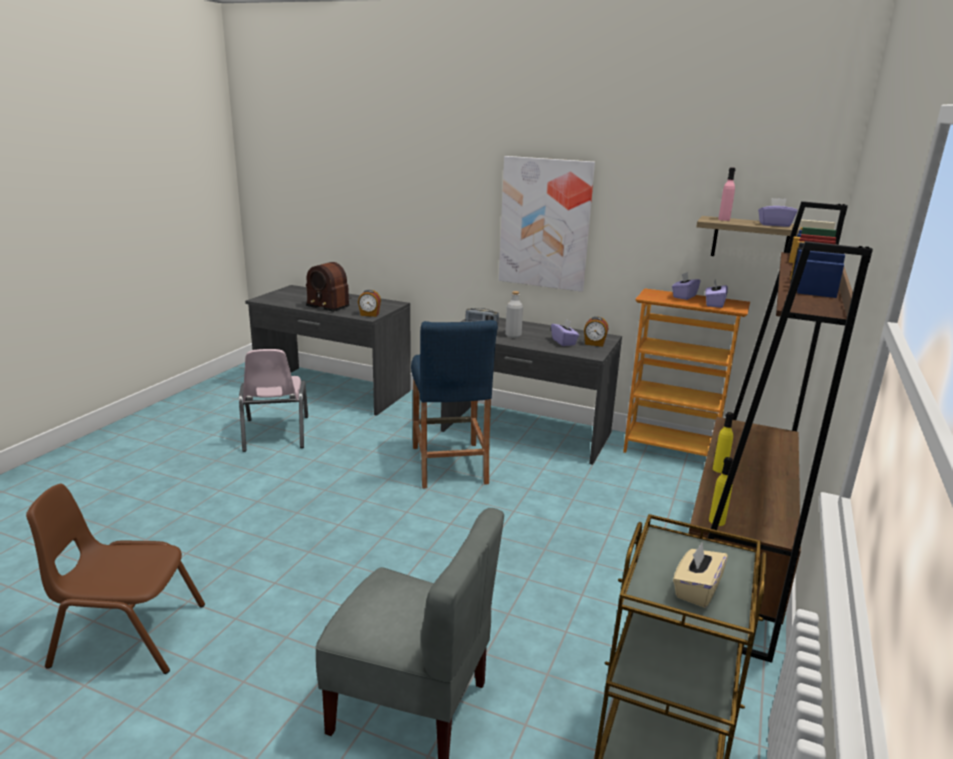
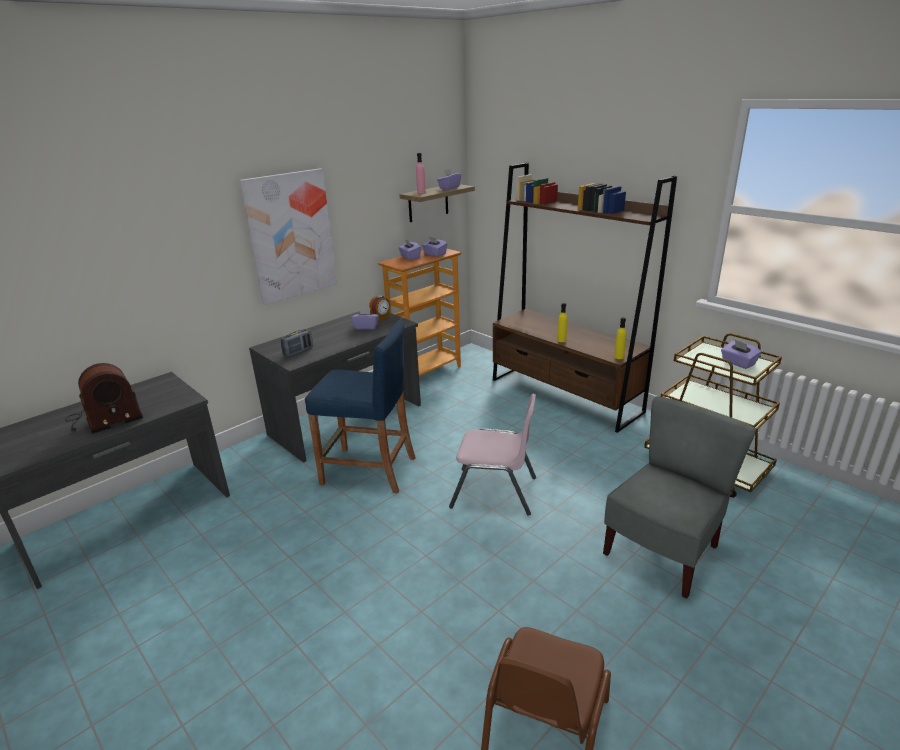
camera: 65 degrees left, 5 degrees up
pink chair [239,349,308,452] -> pink chair moved to [449,393,536,516]
alarm clock [358,290,381,317] -> none
grey bottle [505,291,523,338] -> none
beige tissue box [673,543,728,608] -> purple tissue box [721,340,761,369]

